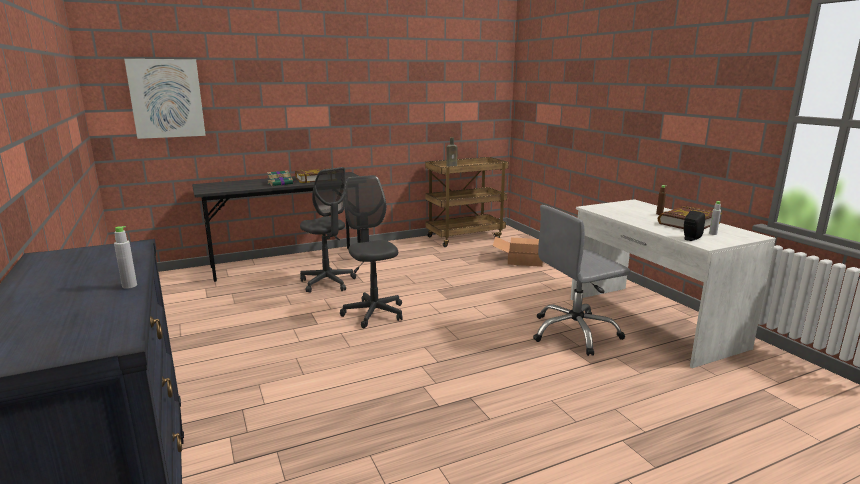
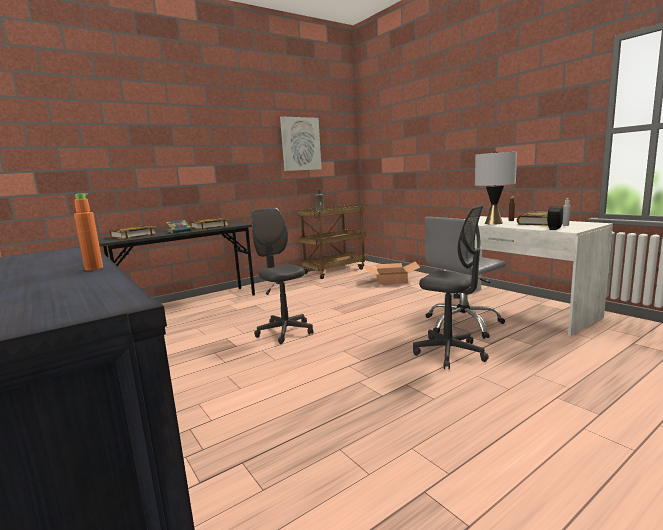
camera: 10 degrees left, 5 degrees down
grey bottle [114,226,137,289] -> orange bottle [74,193,103,271]
picture [124,59,206,139] -> picture moved to [280,116,322,171]
grey office chair [300,167,356,293] -> grey office chair moved to [413,205,489,369]
none -> book [110,226,157,239]
none -> grey table lamp [475,151,517,225]

